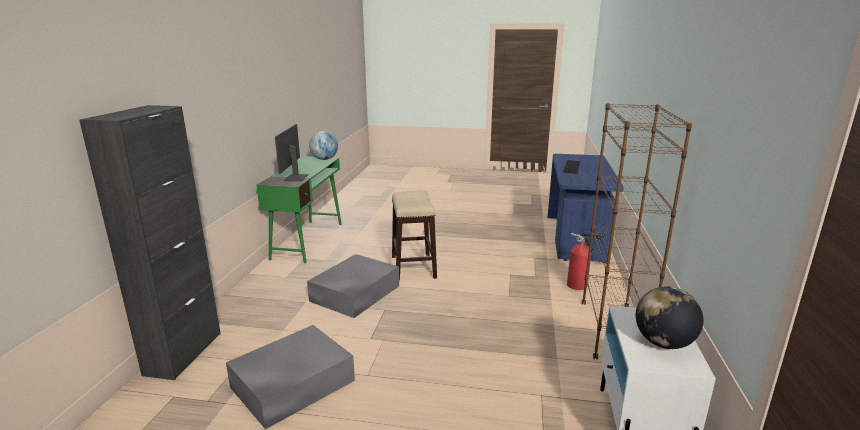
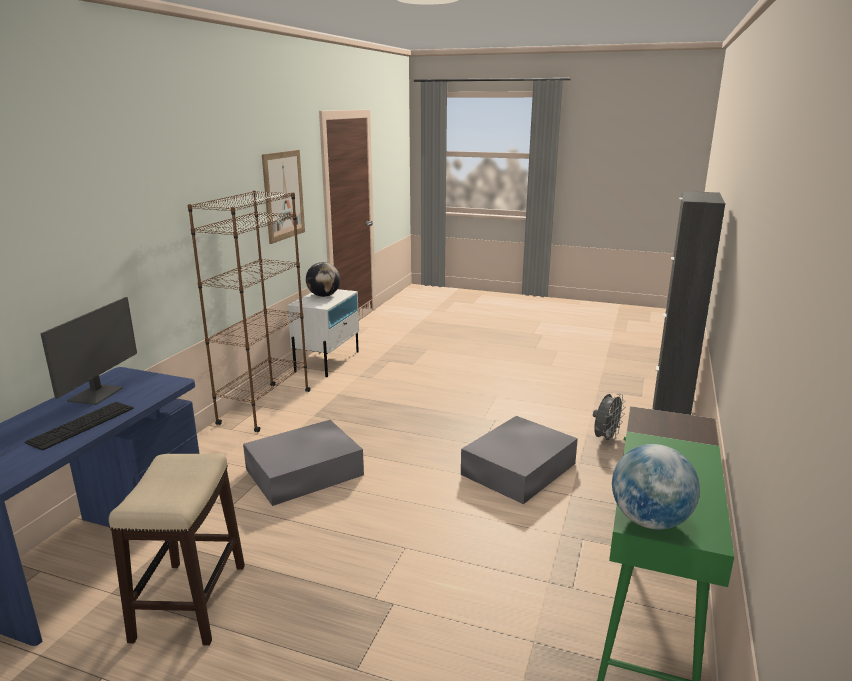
camera: 170 degrees left, 0 degrees up
grey storage box [226,325,355,429] -> grey storage box moved to [243,420,364,506]
monitor [275,124,308,181] -> monitor moved to [40,297,137,405]
stool [392,191,437,281] -> stool moved to [109,454,245,645]
fire extinguisher [567,233,604,290] -> none
none -> picture [262,150,305,244]
none -> grey fan [593,394,625,444]

